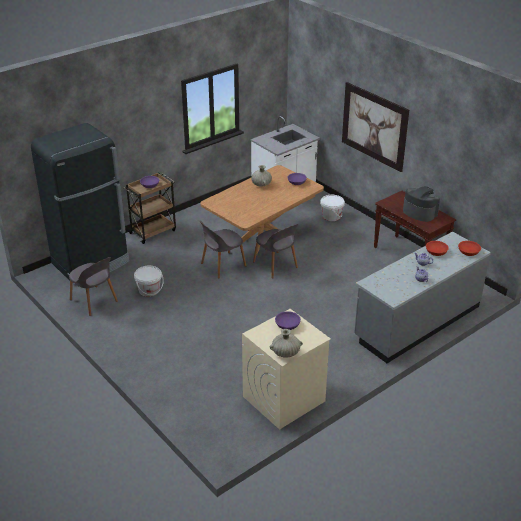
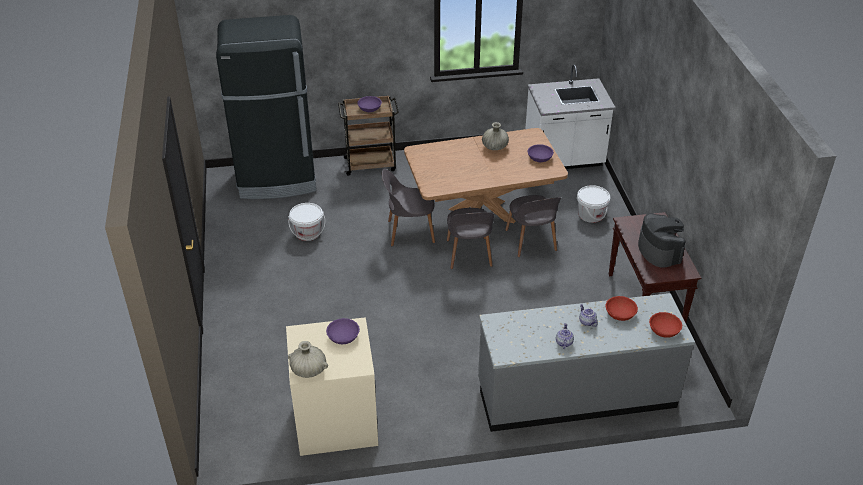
camera: 30 degrees right, 5 degrees up
grey chair [69,257,118,316] -> grey chair moved to [505,195,561,257]
picture [342,82,409,172] -> none

